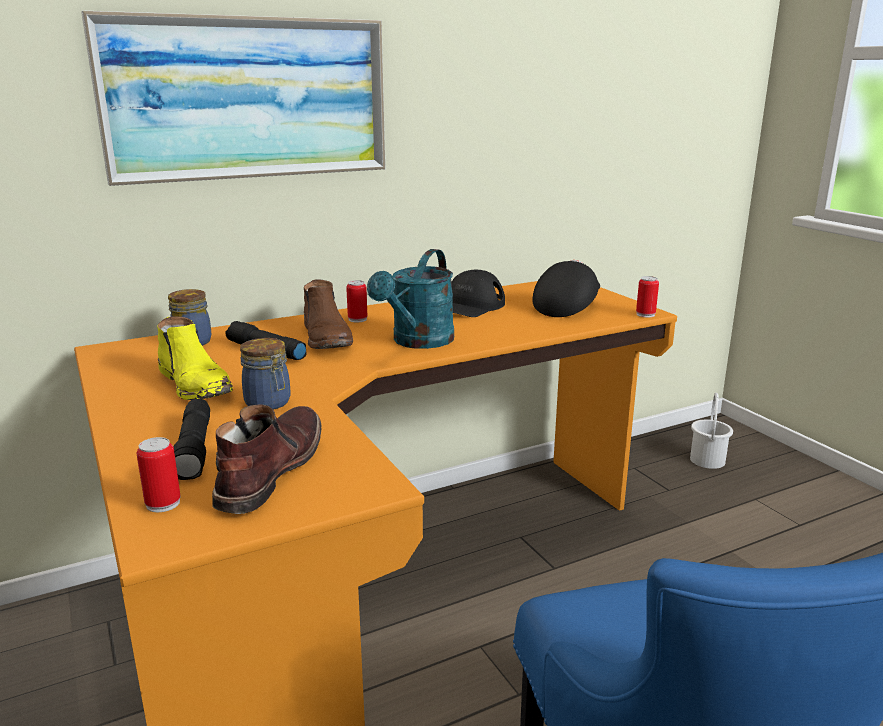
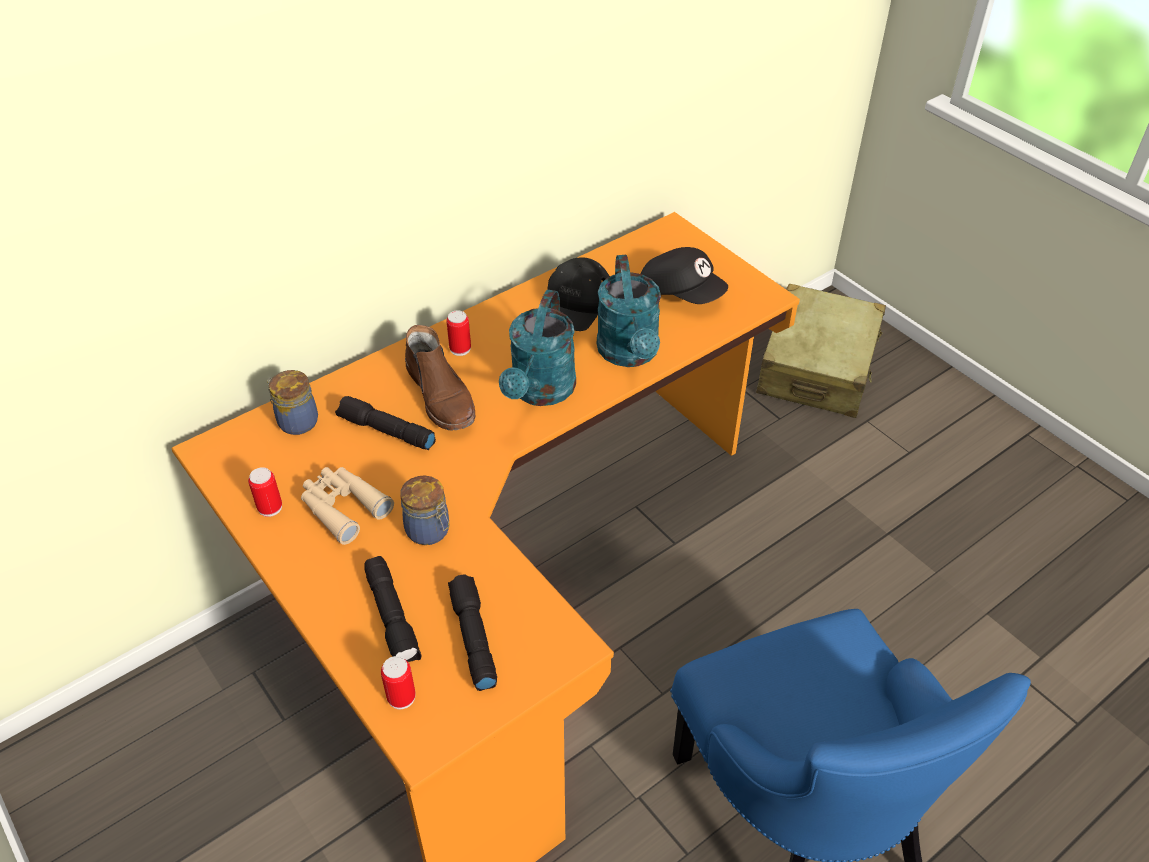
camera: 10 degrees left, 25 degrees up
picture [81,10,385,186] -> none
yellow boot [157,316,233,400] -> beige binoculars [301,467,394,545]
brown boot [212,405,322,514] -> black flashlight [448,575,497,691]
black cap [532,260,600,317] -> black cap turned 105 degrees clockwise [640,247,728,304]
can [636,276,659,317] -> can moved to [248,467,282,517]
white bucket [690,393,733,469] -> beige suitcase [756,284,886,418]
none -> turquoise watering can [597,255,661,367]

